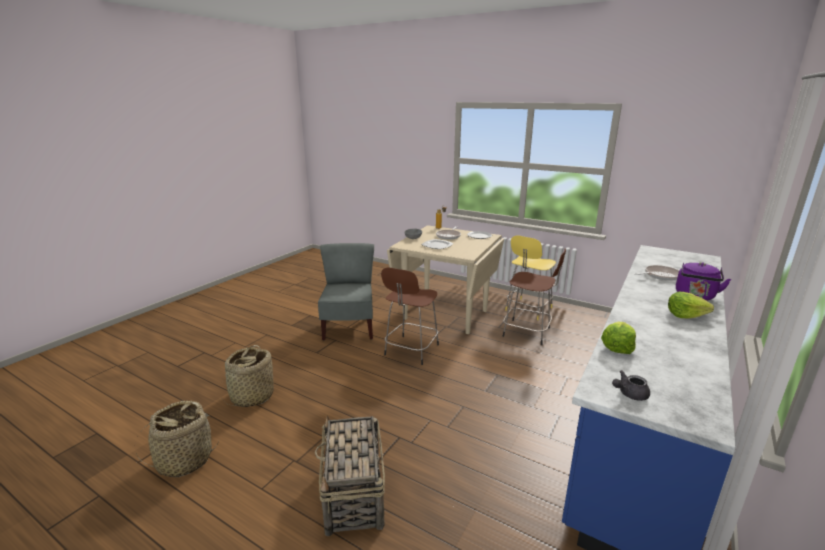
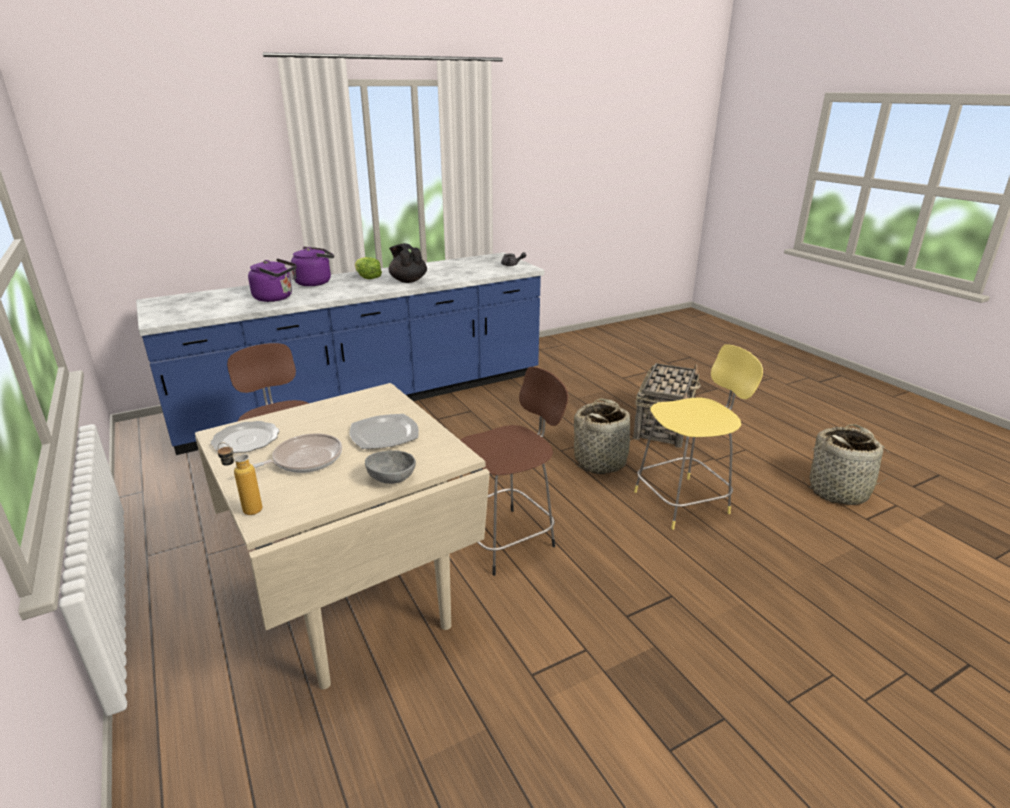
camera: 150 degrees left, 5 degrees up
basket [221,345,274,407] -> basket moved to [573,398,635,474]
grey chair [318,243,374,340] -> none
yellow stool [505,236,556,320] -> yellow stool moved to [634,344,763,530]
lettuce [601,322,636,354] -> none
frying pan [634,265,679,281] -> purple kettle [248,258,297,302]
none -> black teapot [389,243,427,283]

